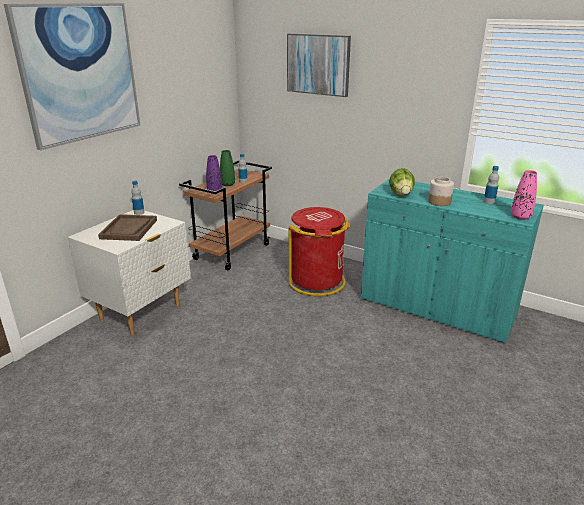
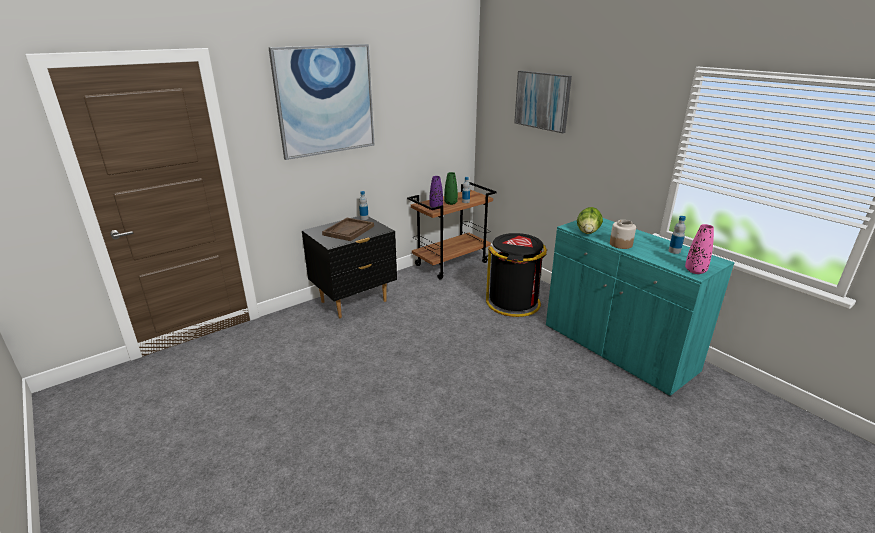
camera: 20 degrees right, 0 degrees up
white nightstand [67,210,191,336] -> black nightstand [302,216,397,318]
red trash can [289,207,350,296] -> black trash can [486,233,547,317]

